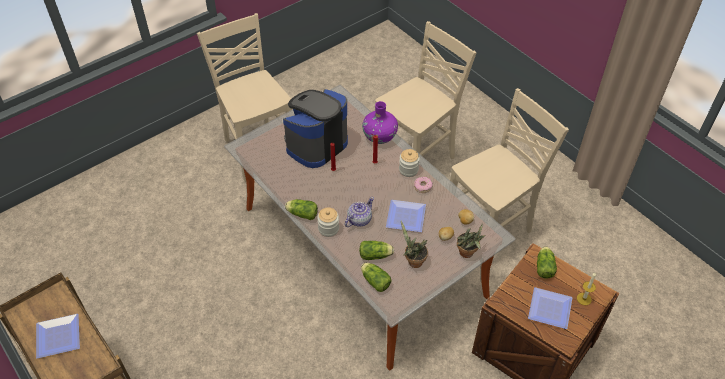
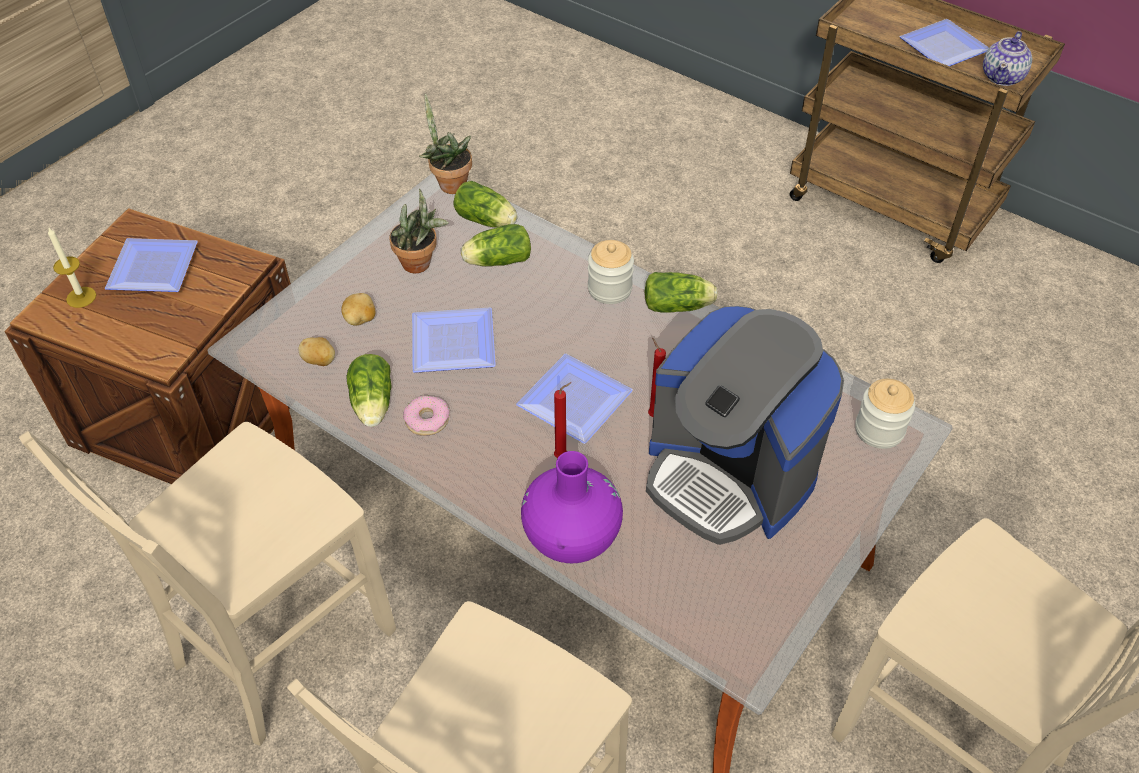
camera: 165 degrees right, 0 degrees up
coffee machine [283,89,348,168] -> coffee machine turned 105 degrees clockwise [646,306,844,545]
teapot [345,197,374,227] -> teapot moved to [983,31,1032,86]
jar [399,149,420,177] -> jar moved to [855,379,915,449]
potted plant [457,223,485,258] -> potted plant moved to [419,94,472,194]
lettuce [537,246,557,279] -> lettuce moved to [346,354,392,427]
none -> plate [516,354,633,444]

